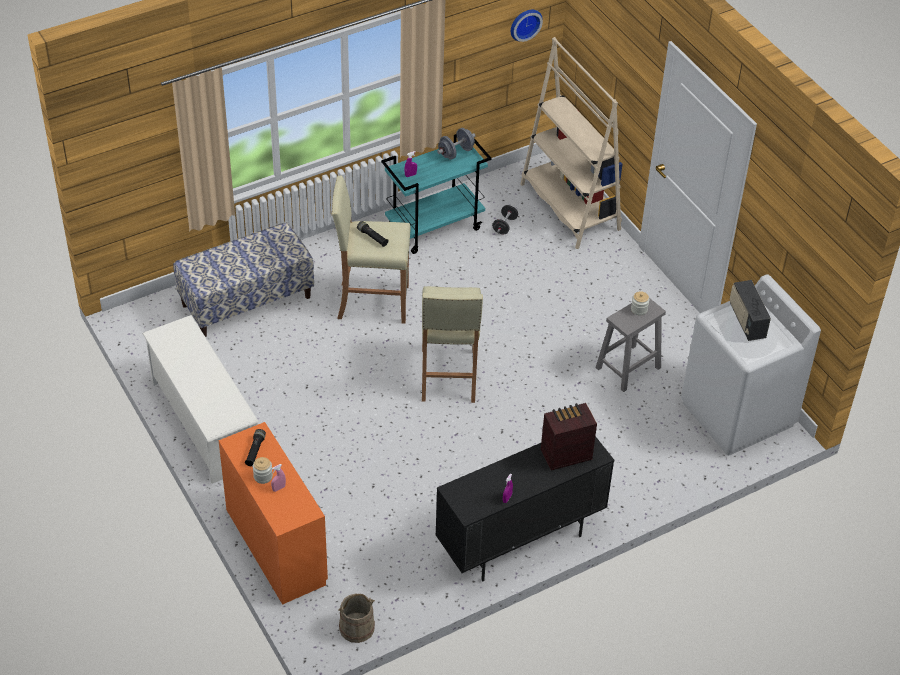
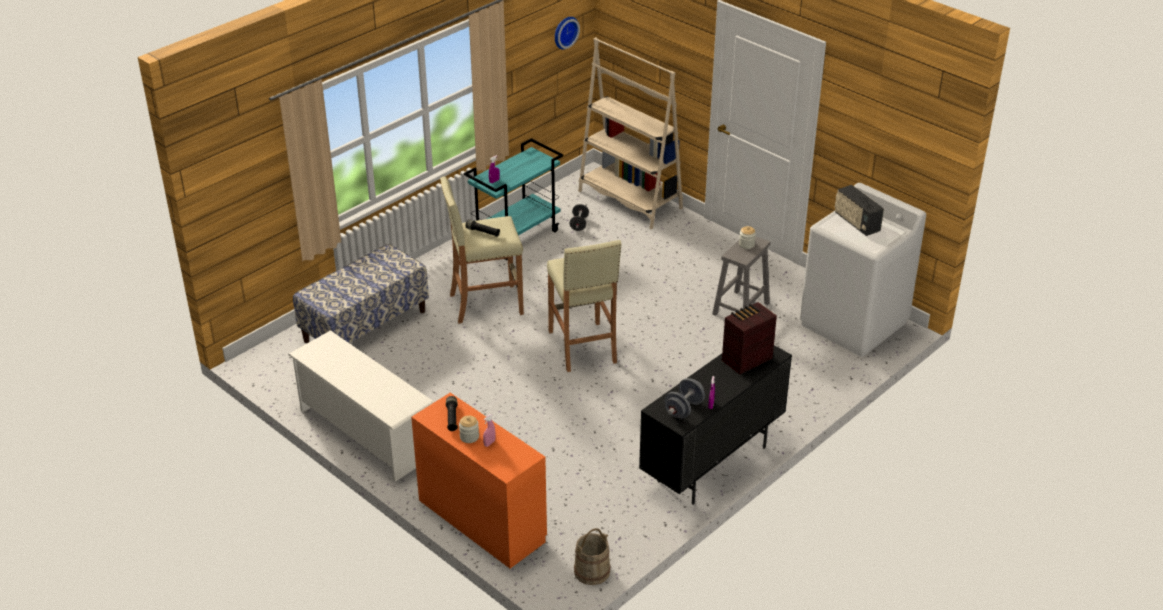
camera: 15 degrees left, 10 degrees down
grey dumbbell [437,128,475,160] -> grey dumbbell moved to [664,378,705,418]

